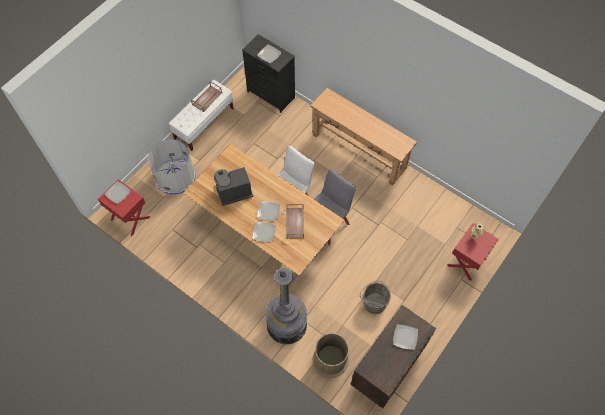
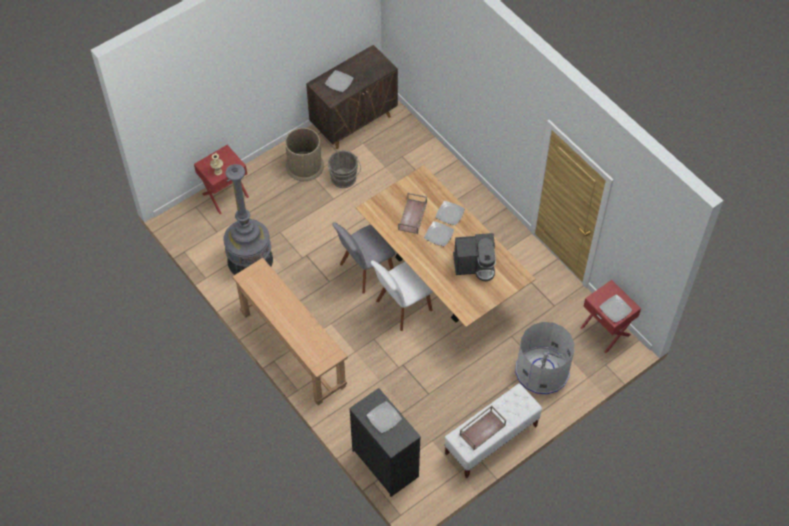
camera: 165 degrees left, 5 degrees down
grey floor lamp [265,268,307,344] -> grey floor lamp moved to [223,164,273,275]
brown trash can [313,333,349,378] -> brown trash can moved to [285,128,324,181]

